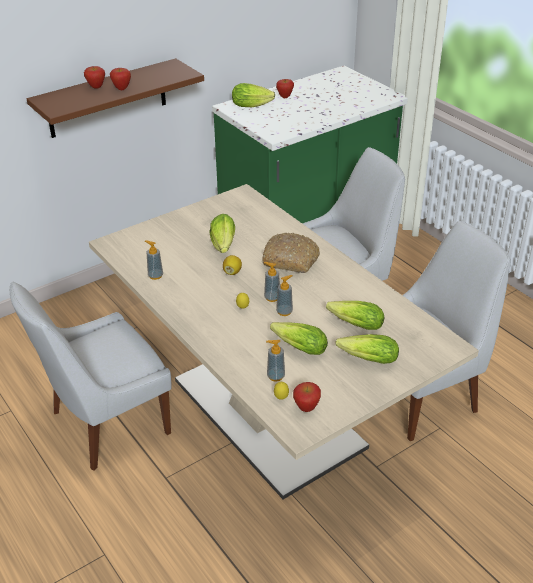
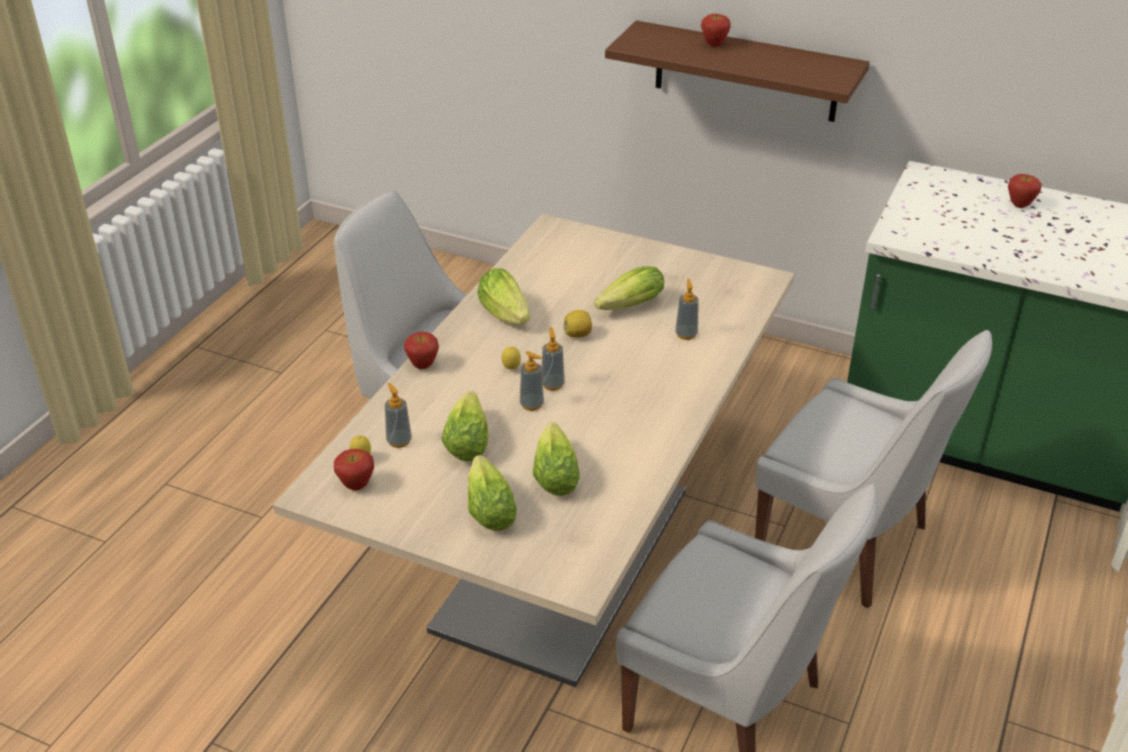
camera: 60 degrees right, 0 degrees up
apple [110,68,131,90] -> apple moved to [404,332,439,369]
soap dispenser [145,240,163,280] -> soap dispenser moved to [675,279,699,340]
lettuce [232,83,275,107] -> lettuce moved to [477,268,530,325]
bread [262,233,320,273] -> none

